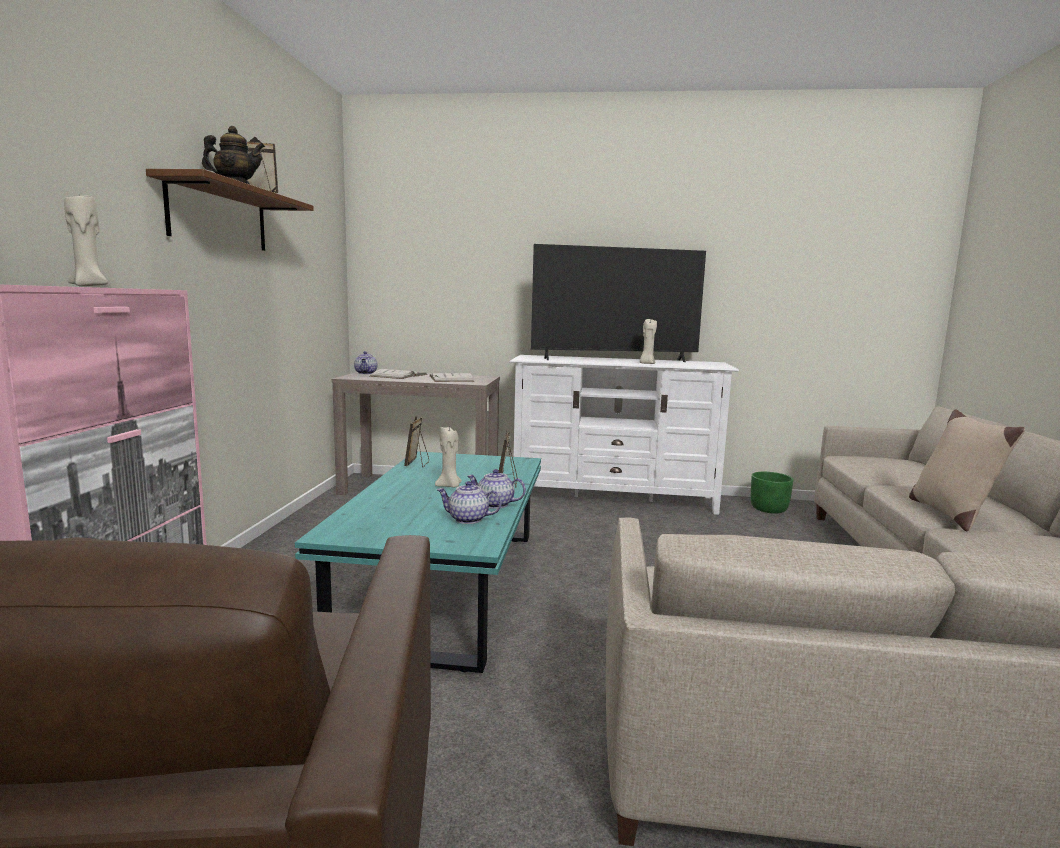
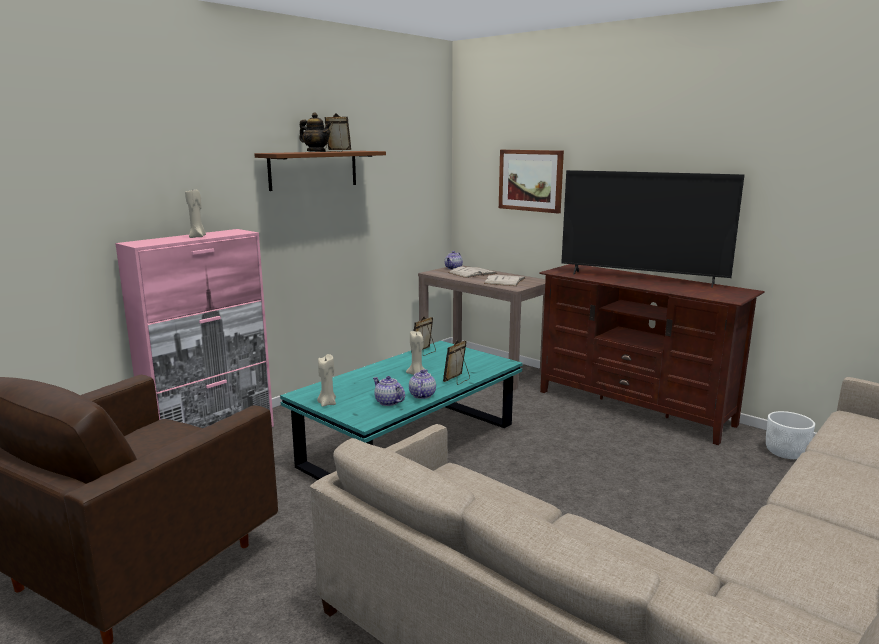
camera: 35 degrees right, 5 degrees up
teapot [467,469,526,509] -> teapot turned 45 degrees clockwise [409,369,436,399]
white tv stand [509,355,739,515] -> brown tv stand [539,264,765,445]
beige candle [639,318,657,364] -> beige candle moved to [317,354,336,407]
green planter [751,472,794,514] -> white planter [766,411,815,459]
beige pillow [909,410,1025,532] -> none
none -> picture [499,150,564,214]

